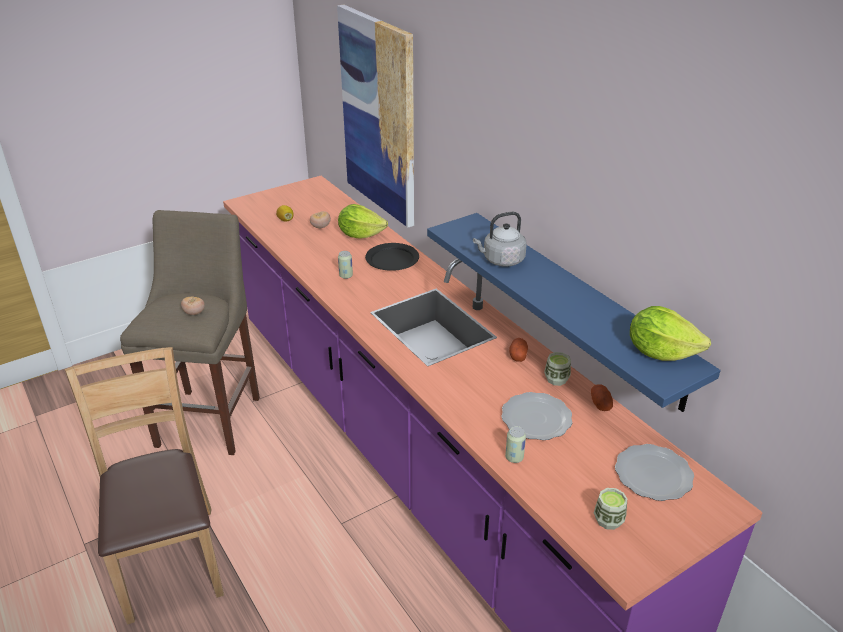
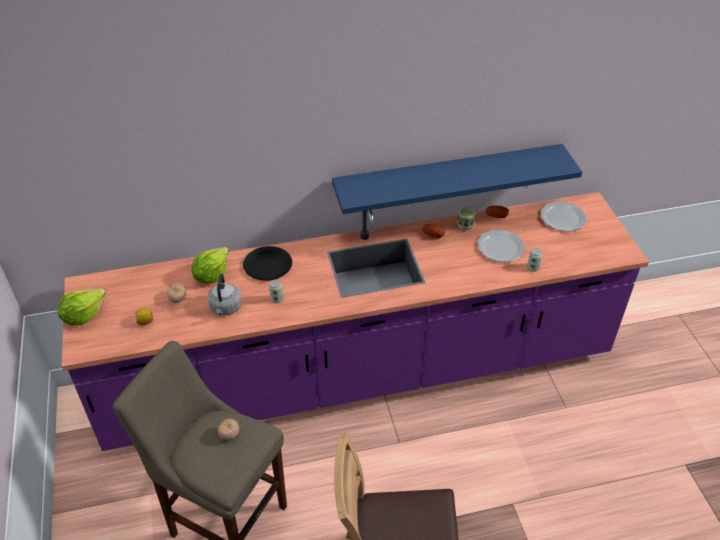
camera: 70 degrees left, 10 degrees up
picture [337,5,414,227] -> none
grey kettle [473,212,527,267] -> grey kettle moved to [208,273,242,316]
cup [594,488,627,530] -> none
lettuce [630,306,711,361] -> lettuce moved to [58,288,106,325]

